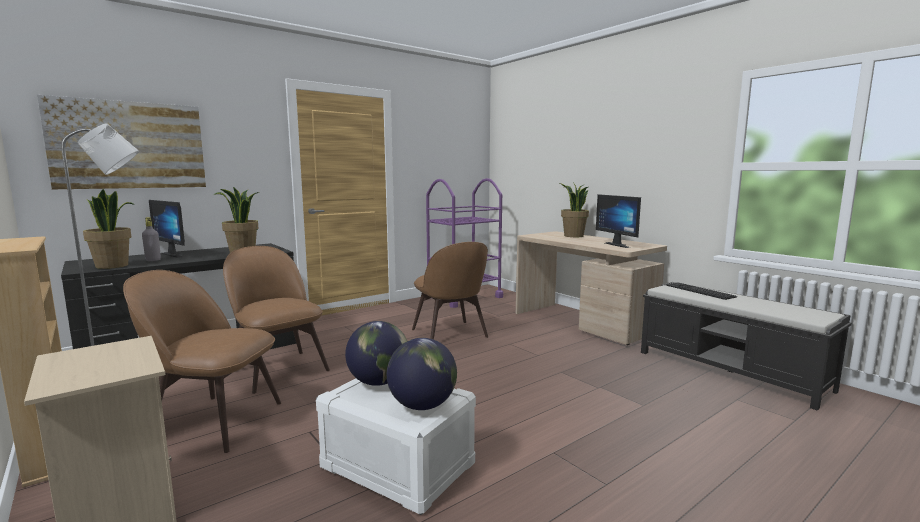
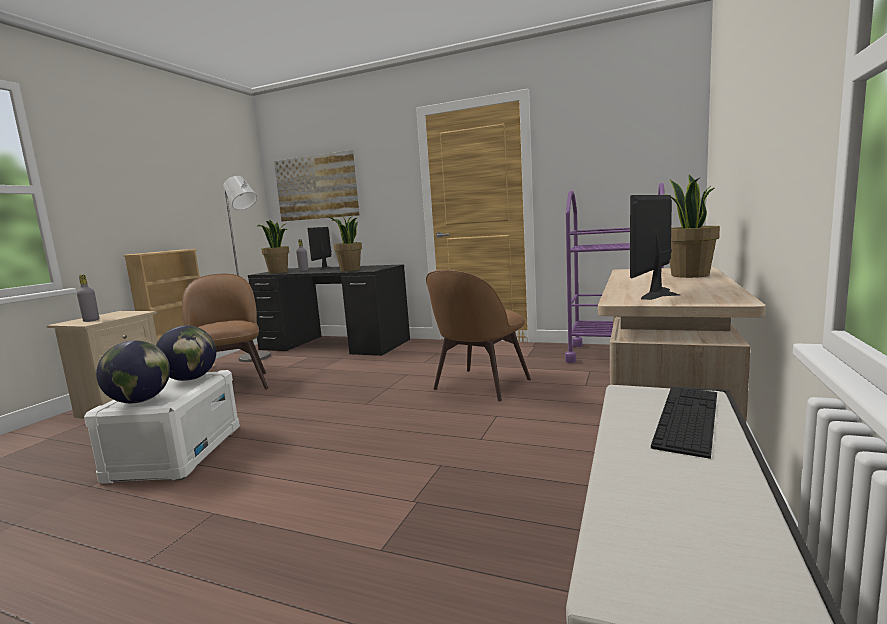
camera: 60 degrees right, 0 degrees up
brown chair [223,246,330,394] -> none
none -> grey bottle [77,275,99,322]

